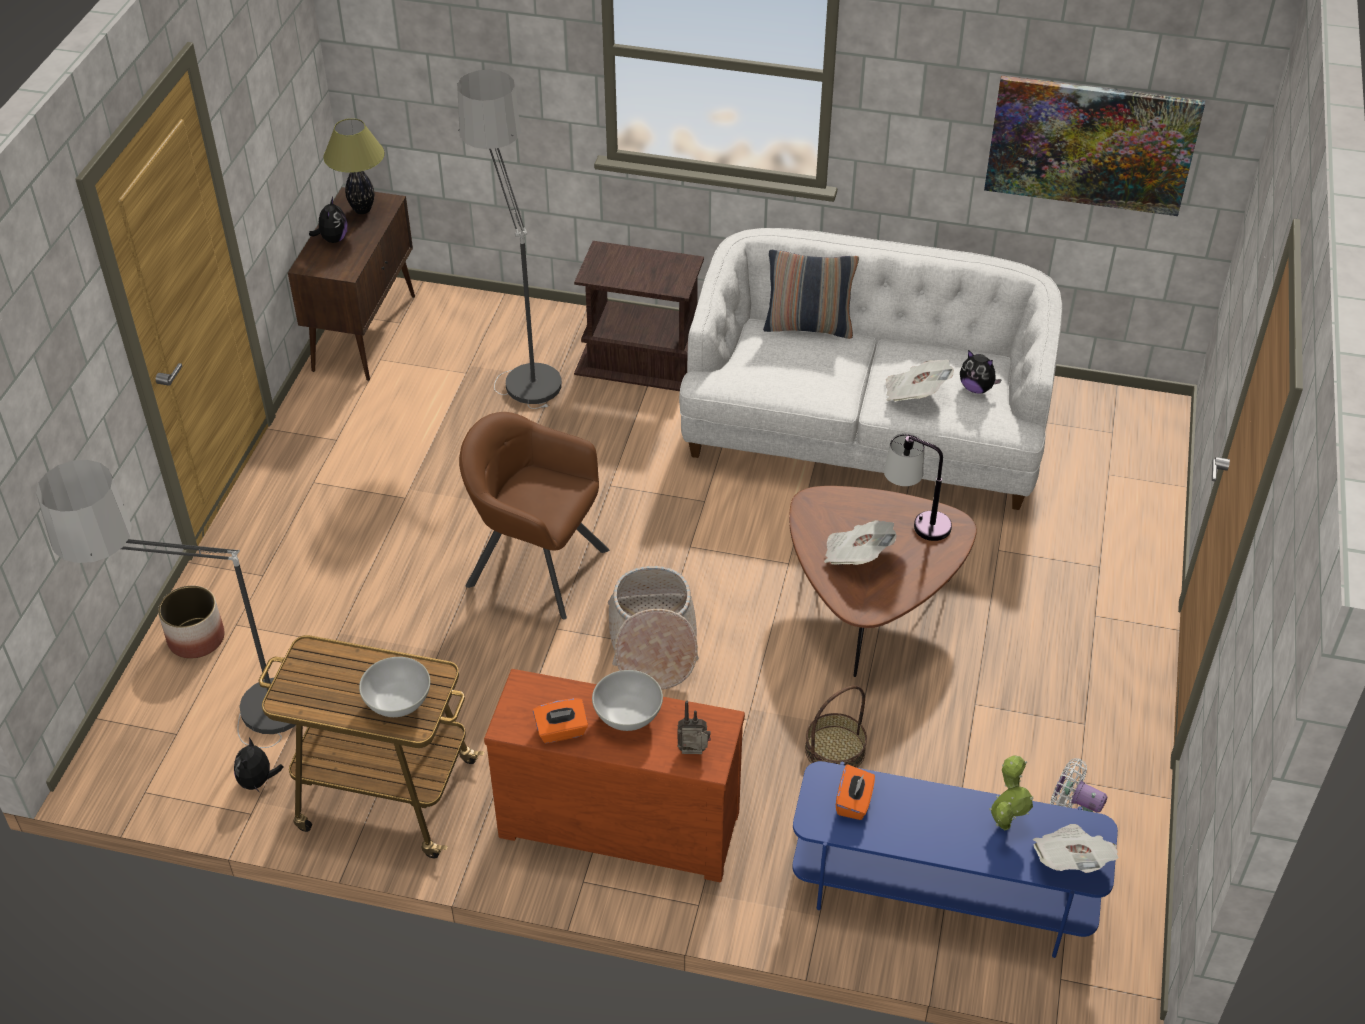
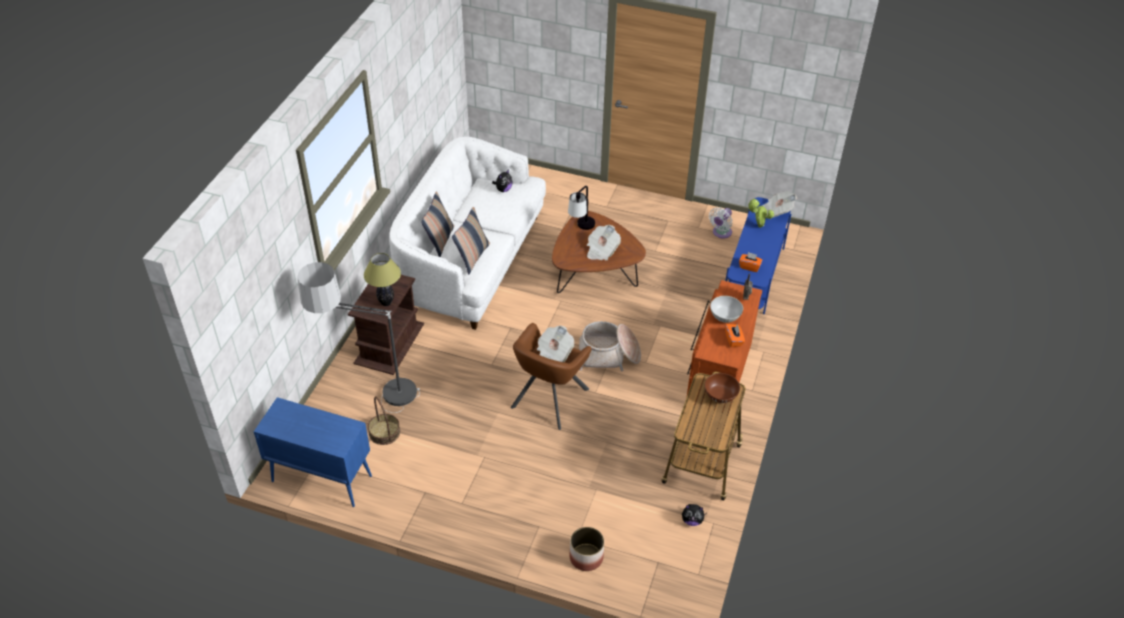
camera: 85 degrees left, 0 degrees up
floor lamp [36,460,296,748] -> none
brown cabinet [288,187,415,381] -> blue cabinet [254,397,372,507]
plush toy [309,197,348,243] -> none
table lamp [323,118,384,214] -> table lamp moved to [364,253,401,306]
white bowl [359,657,430,717] -> brown bowl [705,373,740,403]
basket [805,685,867,768] -> basket moved to [368,396,400,445]
newspaper [886,360,954,401] -> newspaper moved to [537,325,575,362]
picture [984,75,1205,216] -> none
none -> pillow [452,207,490,274]

